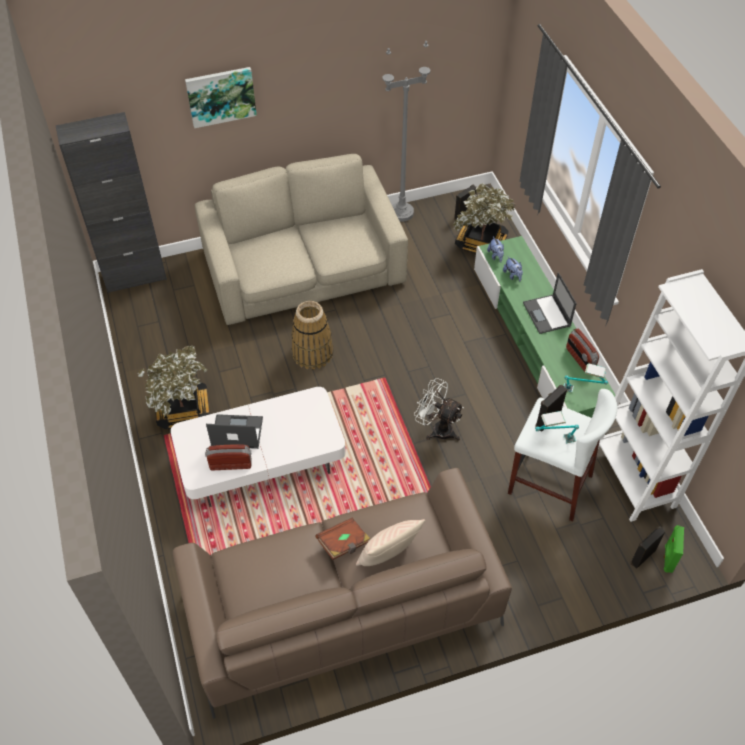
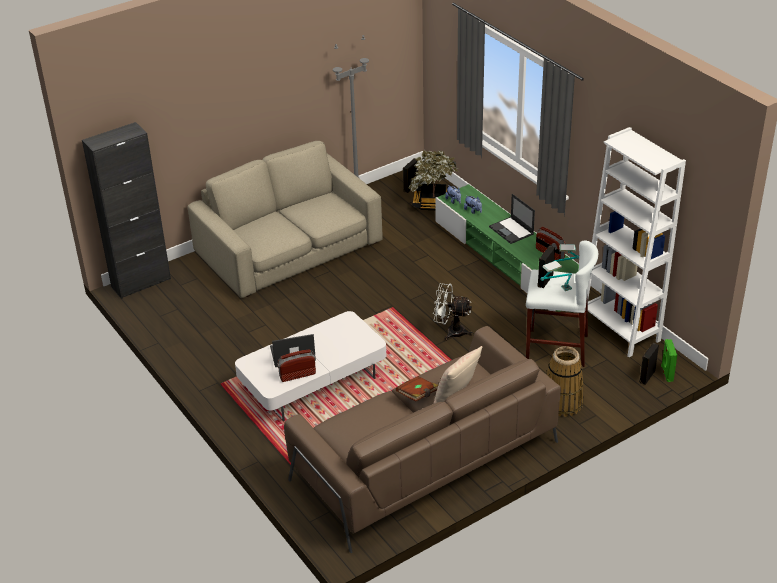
camera: 15 degrees left, 15 degrees down
potted plant [138,345,210,429] -> none
picture [185,67,257,128] -> none
basket [291,301,334,370] -> basket moved to [547,346,584,417]

